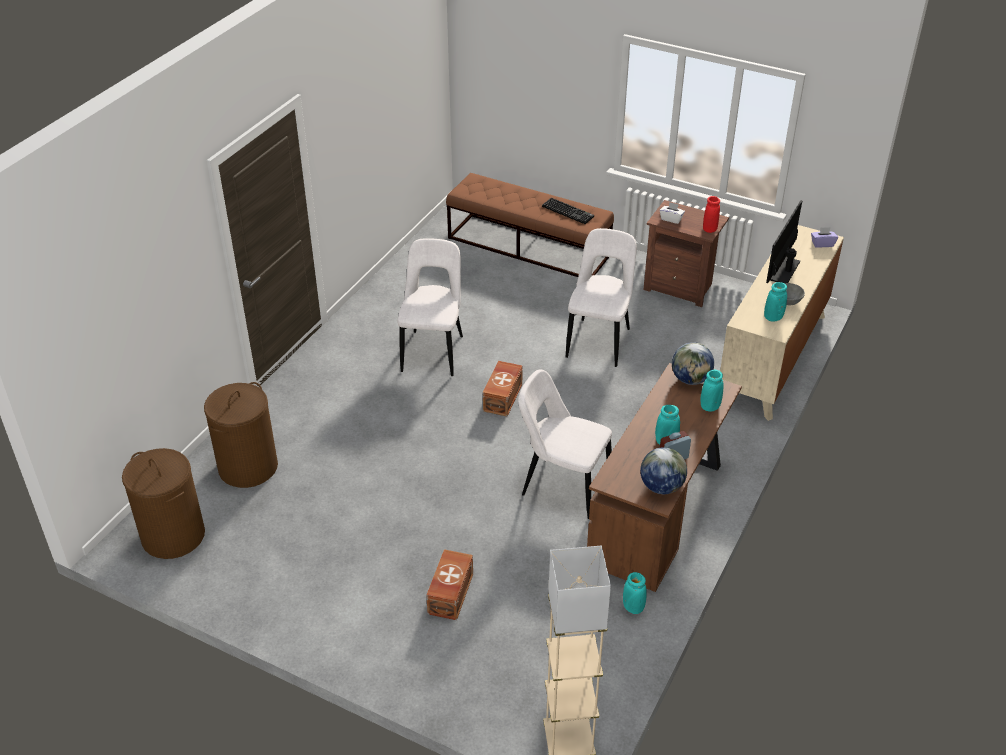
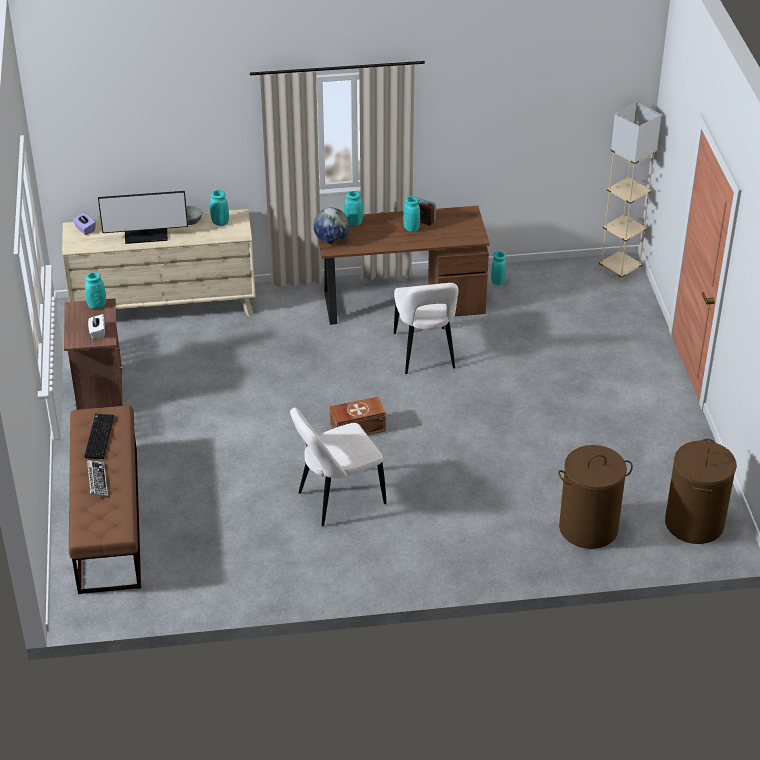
camera: 125 degrees left, 0 degrees up
brown storage box [426,549,473,620] -> none
white chair [566,228,637,367] -> none
globe [640,447,687,494] -> none
red vase [703,196,720,233] -> turquoise vase [85,272,106,309]
none -> keyboard [87,460,108,497]

